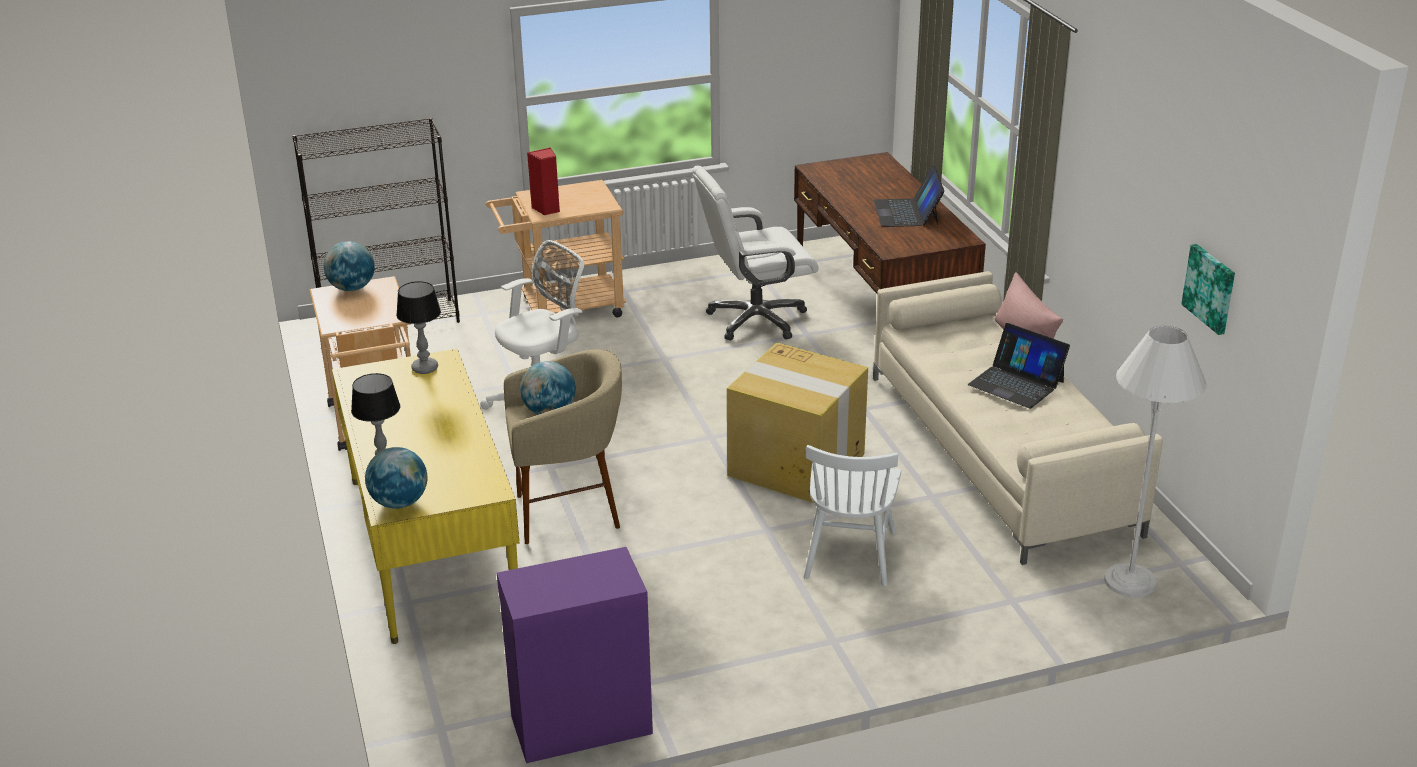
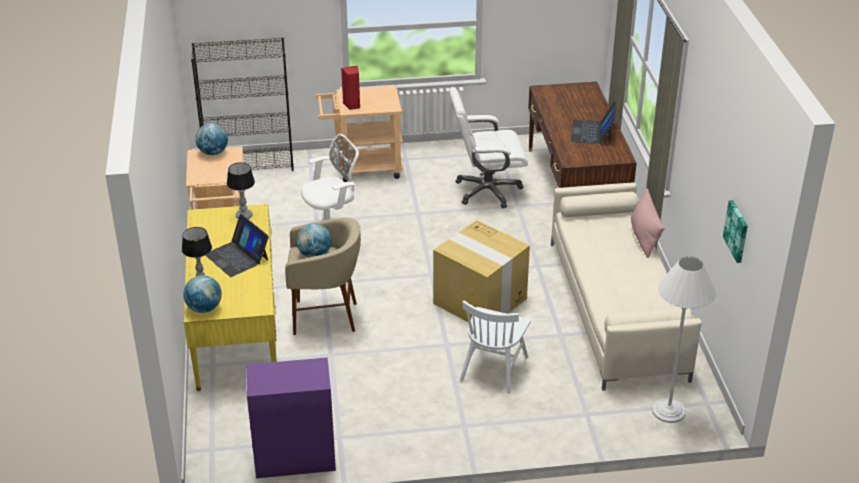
camera: 10 degrees right, 5 degrees up
laptop [968,323,1070,409] -> laptop moved to [205,214,269,277]

